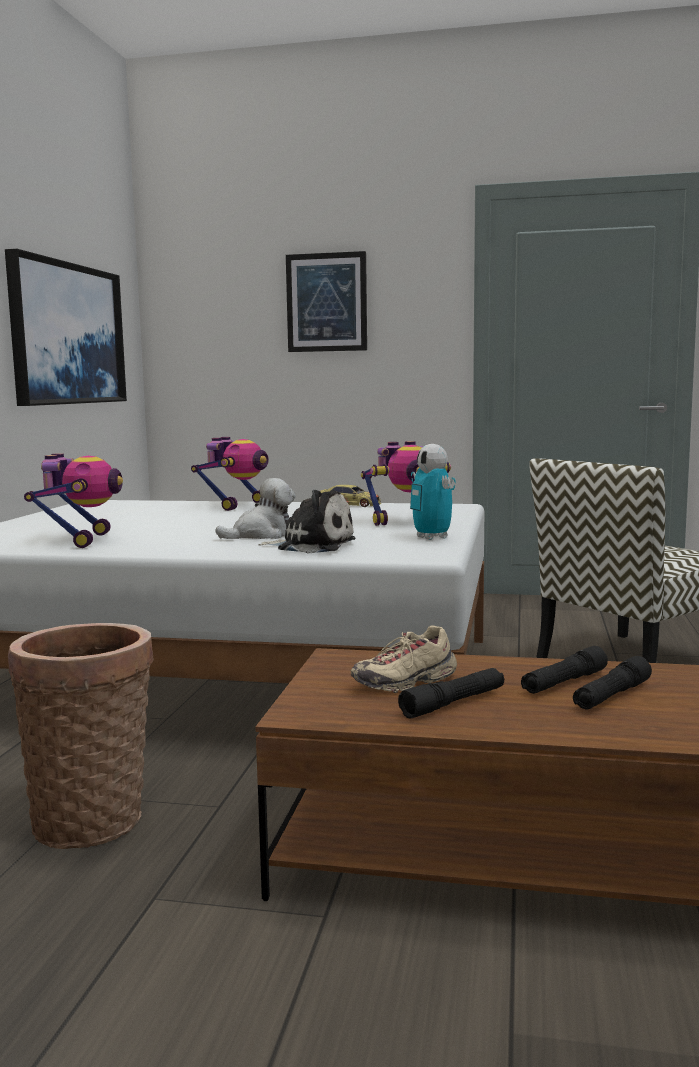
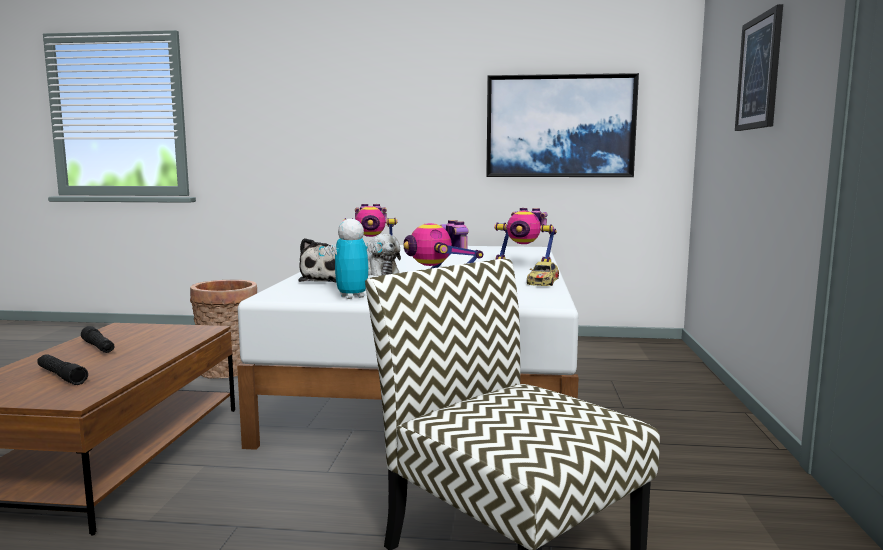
camera: 85 degrees right, 0 degrees up
beige shoe [351,625,457,693] -> none
black flashlight [521,646,608,694] -> none

